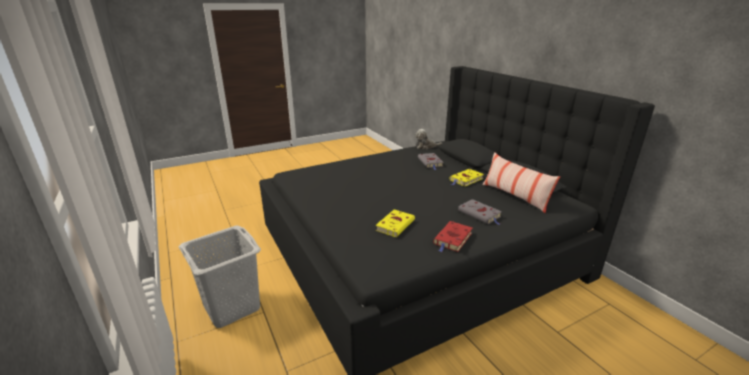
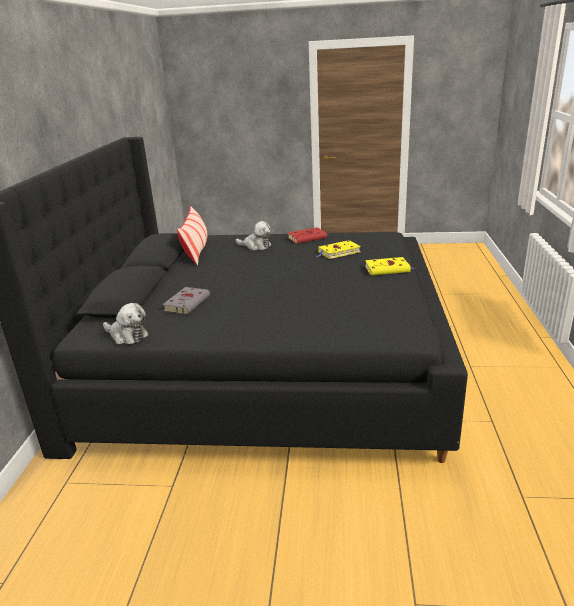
camera: 145 degrees left, 0 degrees up
grey laundry basket [179,225,261,328] -> none
yellow book [450,169,484,186] -> yellow book moved to [365,257,415,275]
grey book [458,199,502,225] -> plush toy [236,221,271,250]

